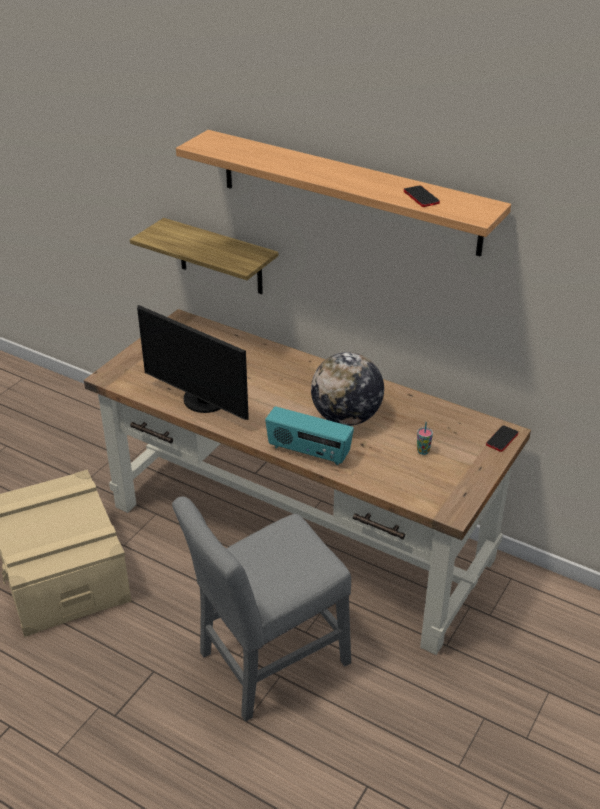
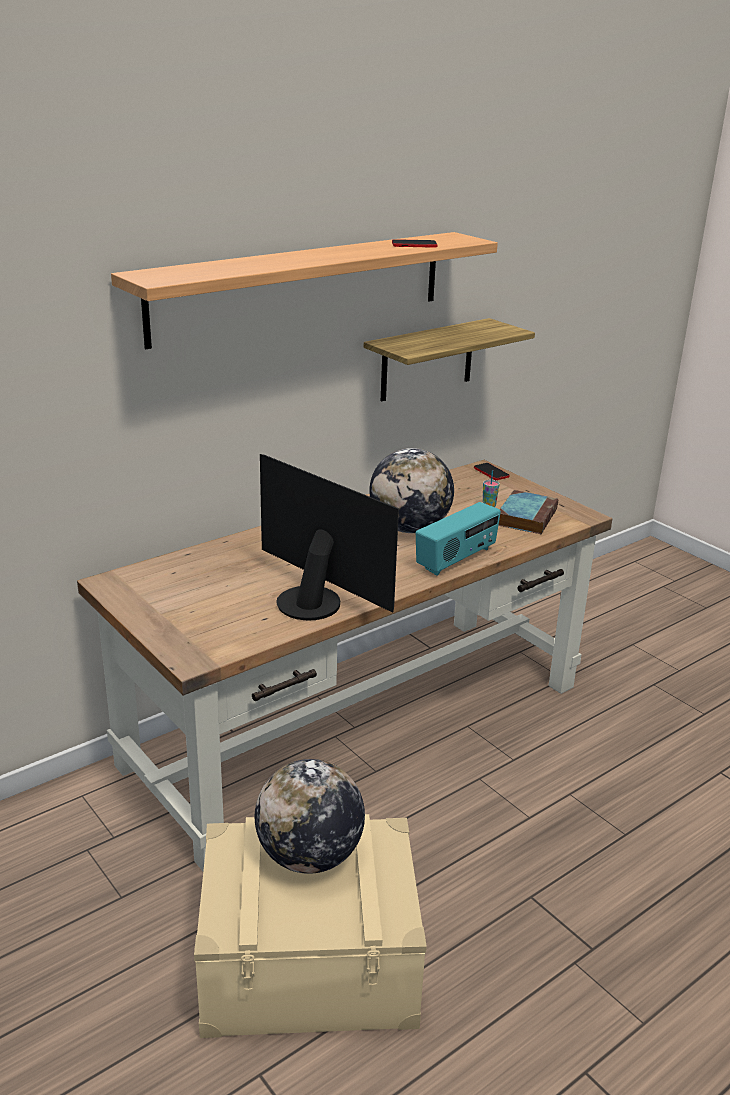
camera: 70 degrees left, 10 degrees down
shelf [130,218,278,294] -> shelf moved to [364,318,535,401]
monitor [137,305,249,420] -> monitor turned 105 degrees counterclockwise [260,454,399,620]
grey chair [172,497,351,721] -> none
none -> globe [255,759,365,874]
none -> book [498,490,558,534]

